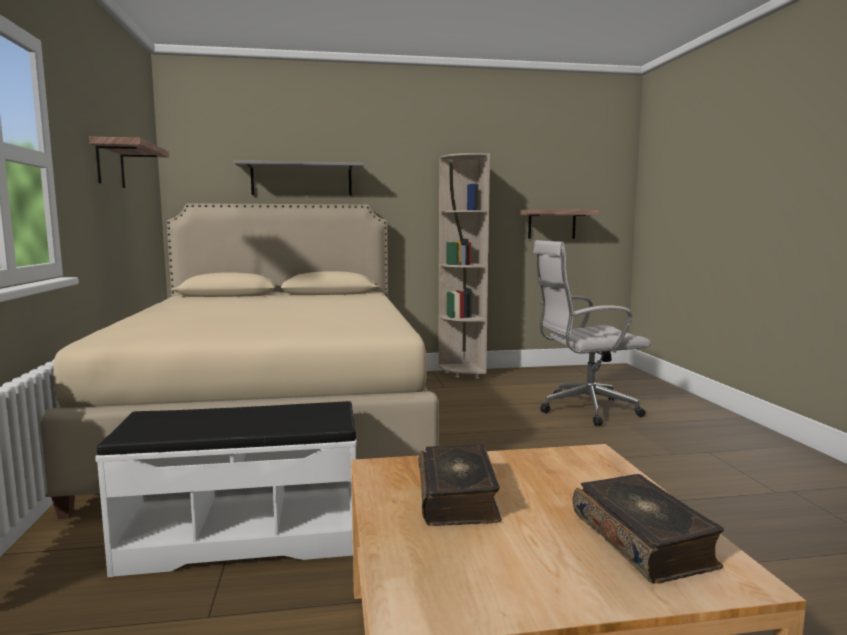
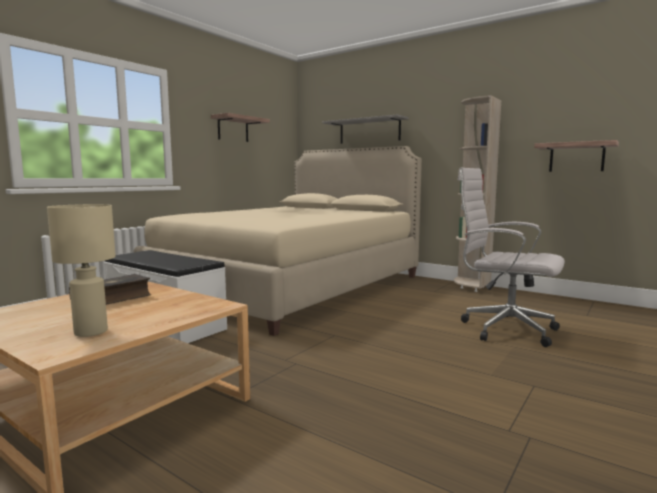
camera: 45 degrees right, 0 degrees up
book [573,474,724,583] -> beige table lamp [47,204,116,337]

